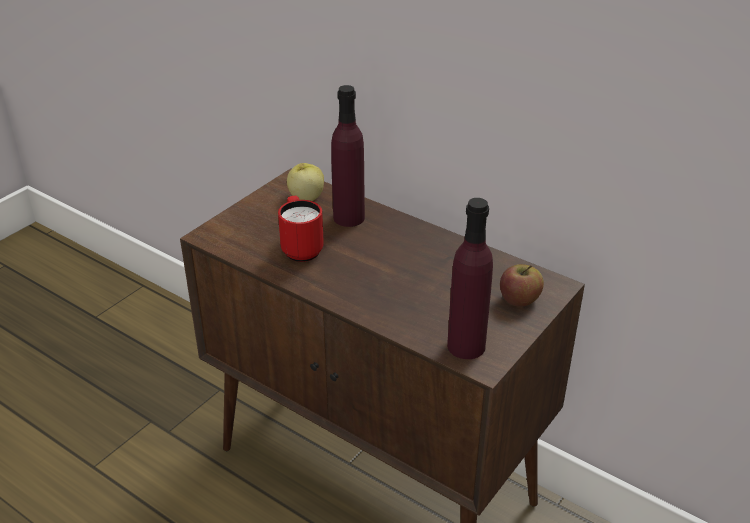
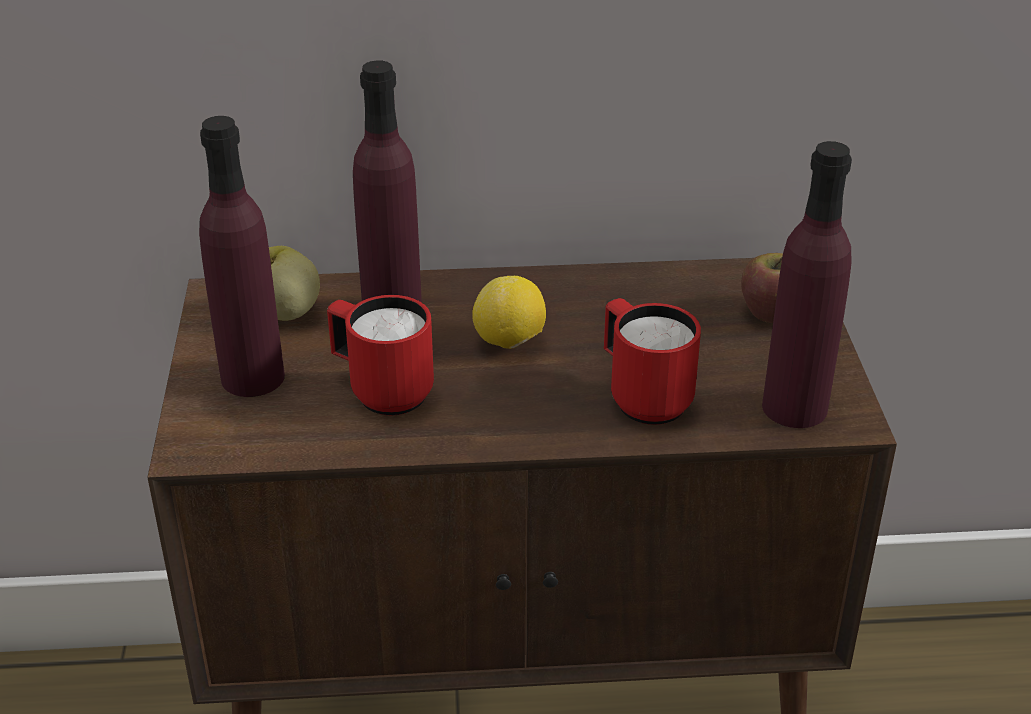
camera: 40 degrees left, 0 degrees up
none -> purple bottle [199,116,285,397]
none -> lemon [472,276,546,349]
none -> red mug [604,298,701,425]

